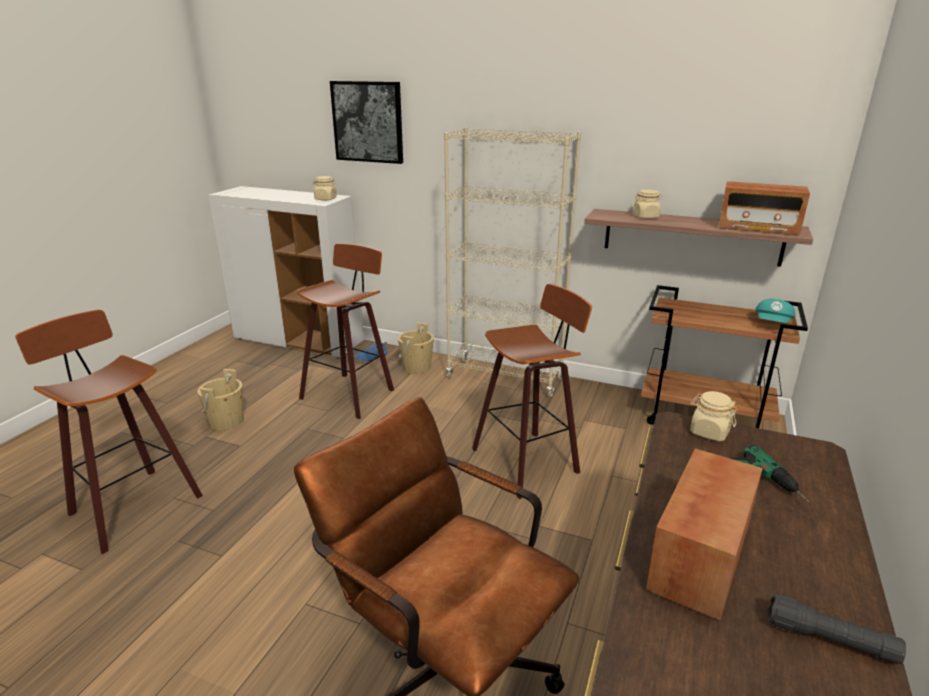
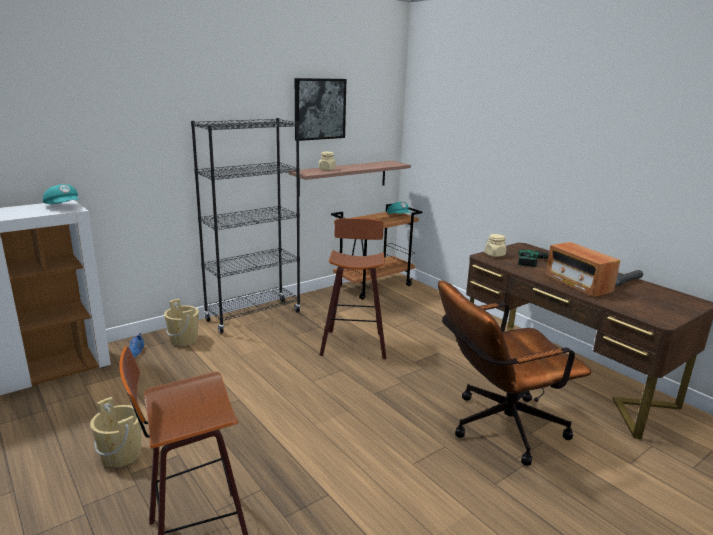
camera: 60 degrees left, 5 degrees down
stool [297,243,394,419] -> none
beige jar [312,176,337,201] -> turquoise cap [43,184,79,204]
picture [330,81,403,164] -> picture moved to [295,78,346,141]
beige bookcase [444,127,581,397] -> black bookcase [191,118,301,334]
radio [719,181,810,236] -> none

